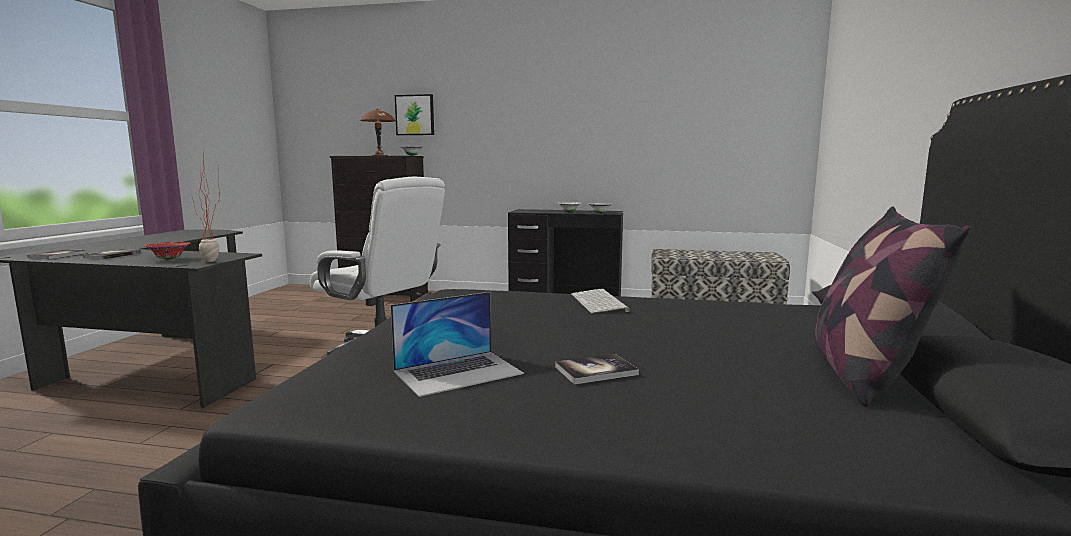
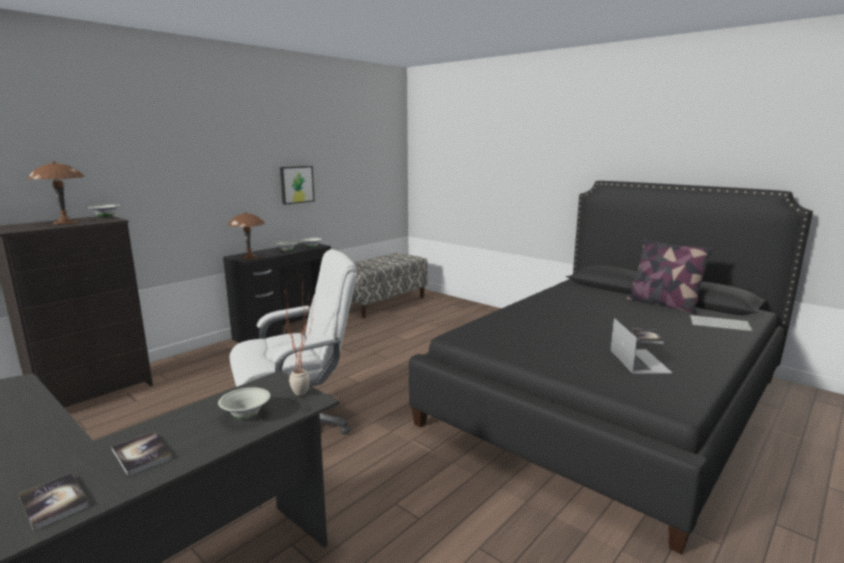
camera: 60 degrees left, 5 degrees up
red bowl [144,242,190,260] -> white bowl [218,387,270,419]
picture [395,94,434,135] -> picture moved to [280,166,315,205]
keyboard [571,289,630,313] -> keyboard moved to [690,315,753,331]
none -> brown table lamp [228,212,265,259]

